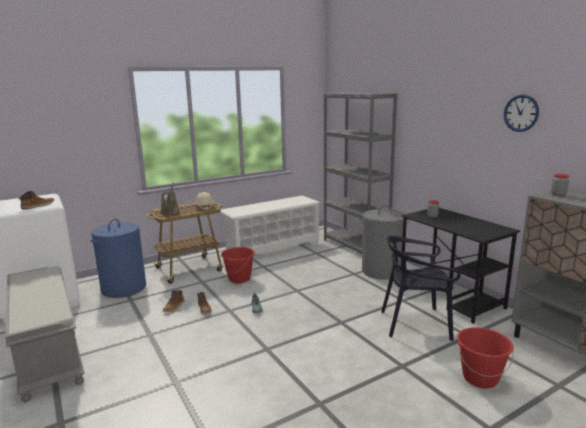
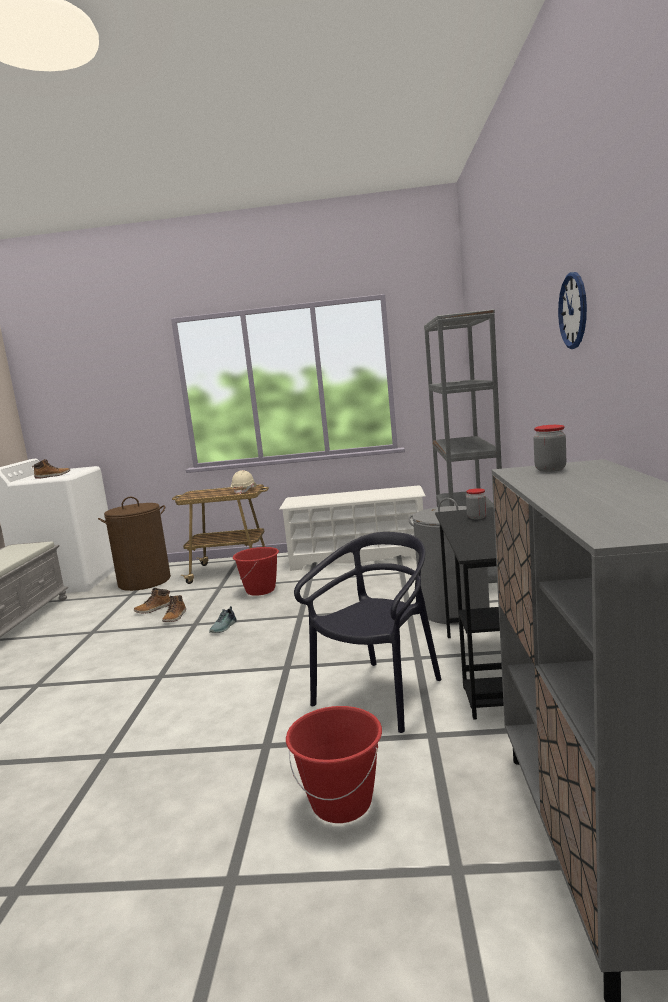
camera: 35 degrees right, 5 degrees down
blue laundry basket [91,219,146,298] -> brown laundry basket [98,497,171,591]
brown watering can [160,182,180,215] -> none
black chair [381,236,461,341] -> black chair turned 90 degrees clockwise [294,532,442,733]

